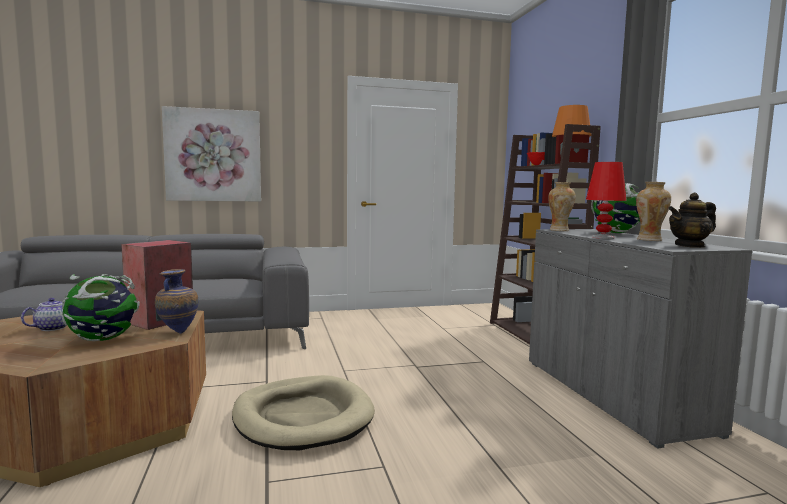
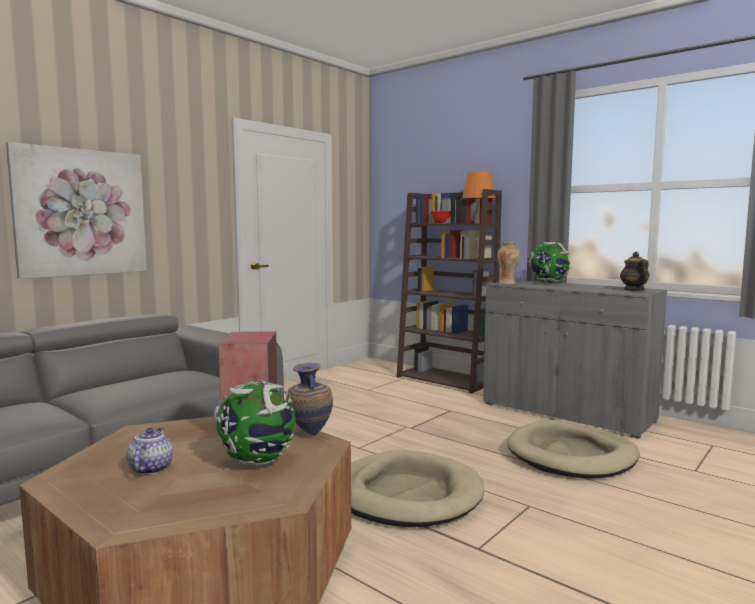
camera: 35 degrees left, 0 degrees up
red table lamp [586,162,627,239] -> none
vase [636,182,671,241] -> none
teapot [668,193,716,248] -> teapot turned 135 degrees clockwise [620,252,649,291]
none -> beige dog bed [507,420,640,478]

